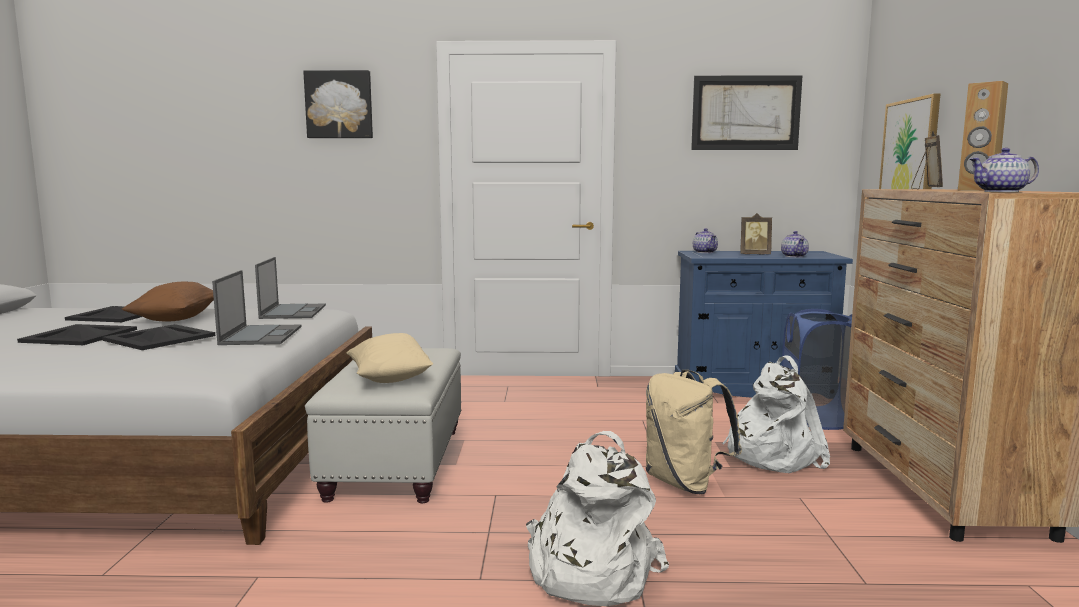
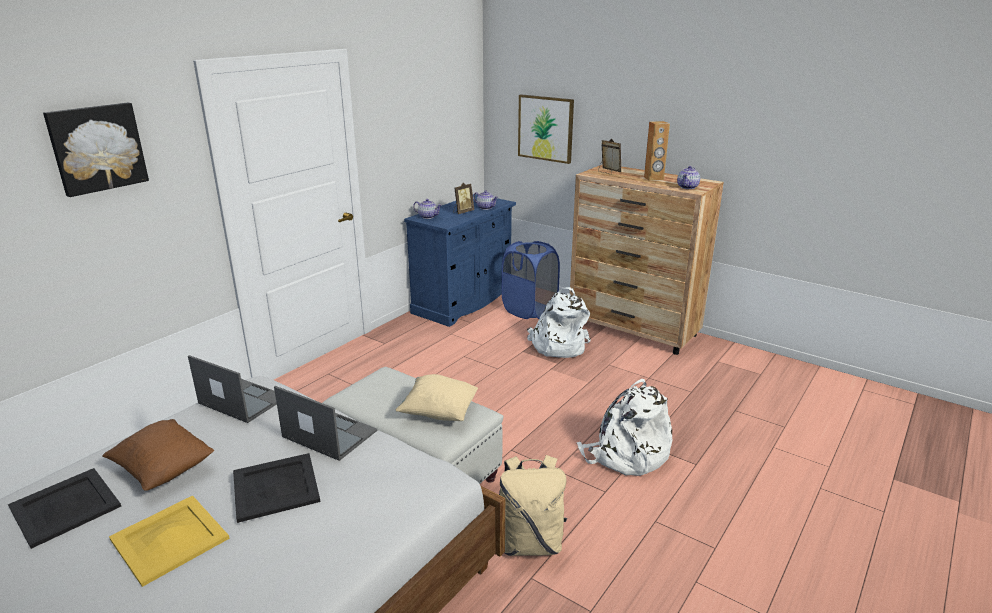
camera: 55 degrees left, 15 degrees up
black tray [17,324,137,345] -> yellow tray [109,495,230,587]
beige backpack [646,370,742,494] -> beige backpack moved to [499,455,567,556]
picture [691,75,803,150] -> none

